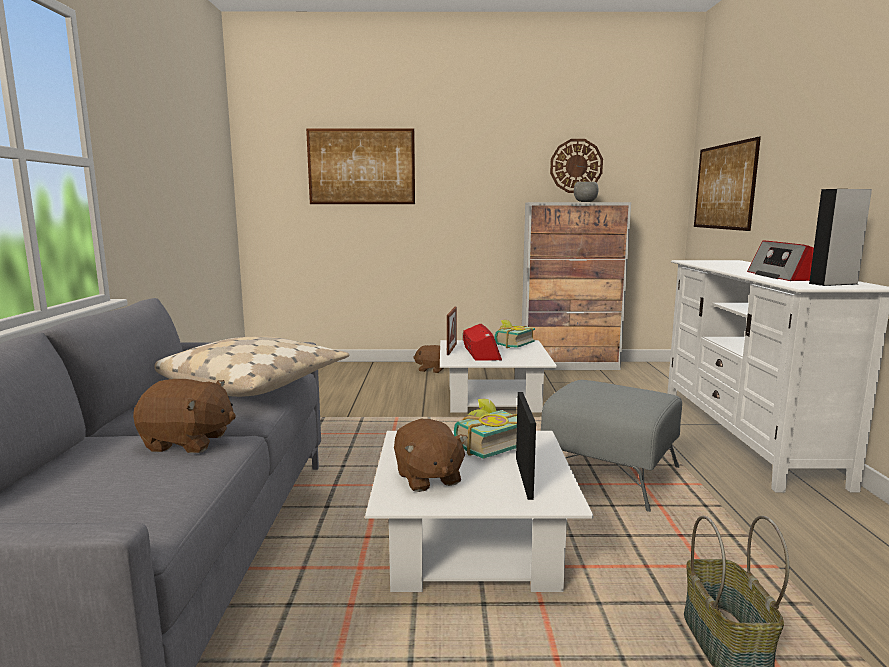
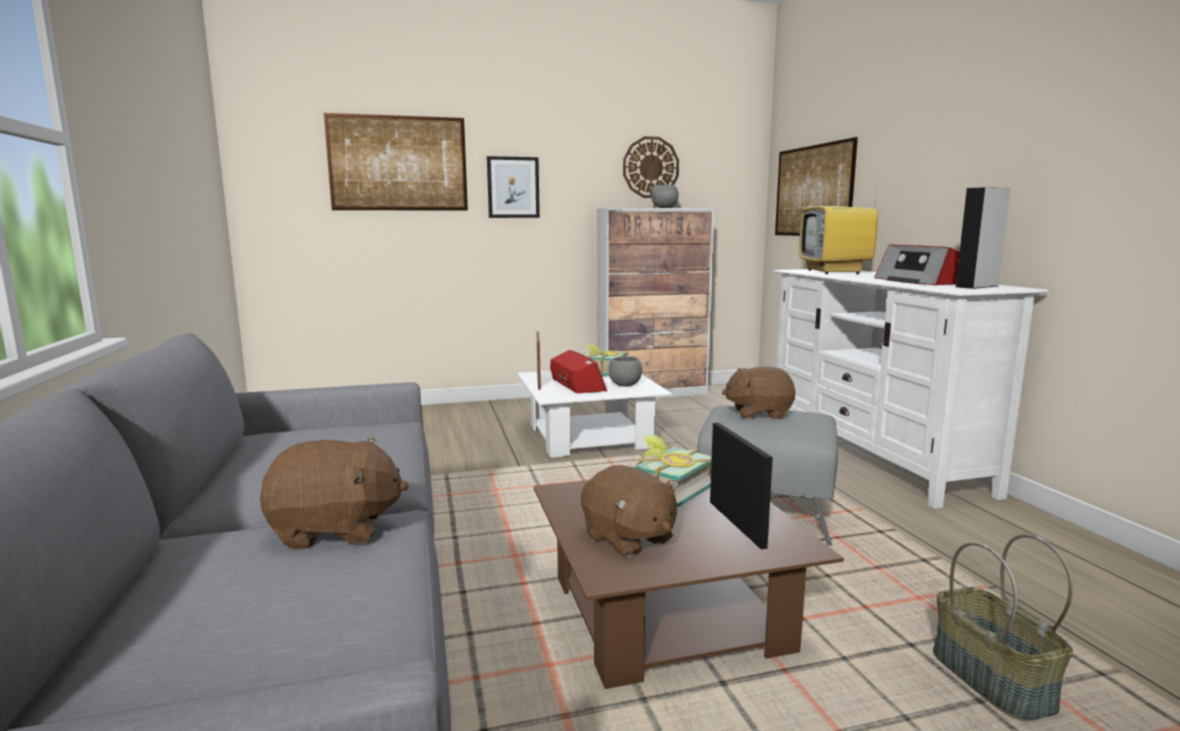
camera: 15 degrees left, 0 degrees up
beige pillow [155,337,349,397] -> none
white coffee table [365,431,593,592] -> brown coffee table [534,469,844,689]
brown plush toy [413,345,443,373] -> brown plush toy moved to [722,366,795,419]
none -> picture [487,156,540,218]
none -> grey bowl [608,356,642,387]
none -> television [799,165,879,274]

